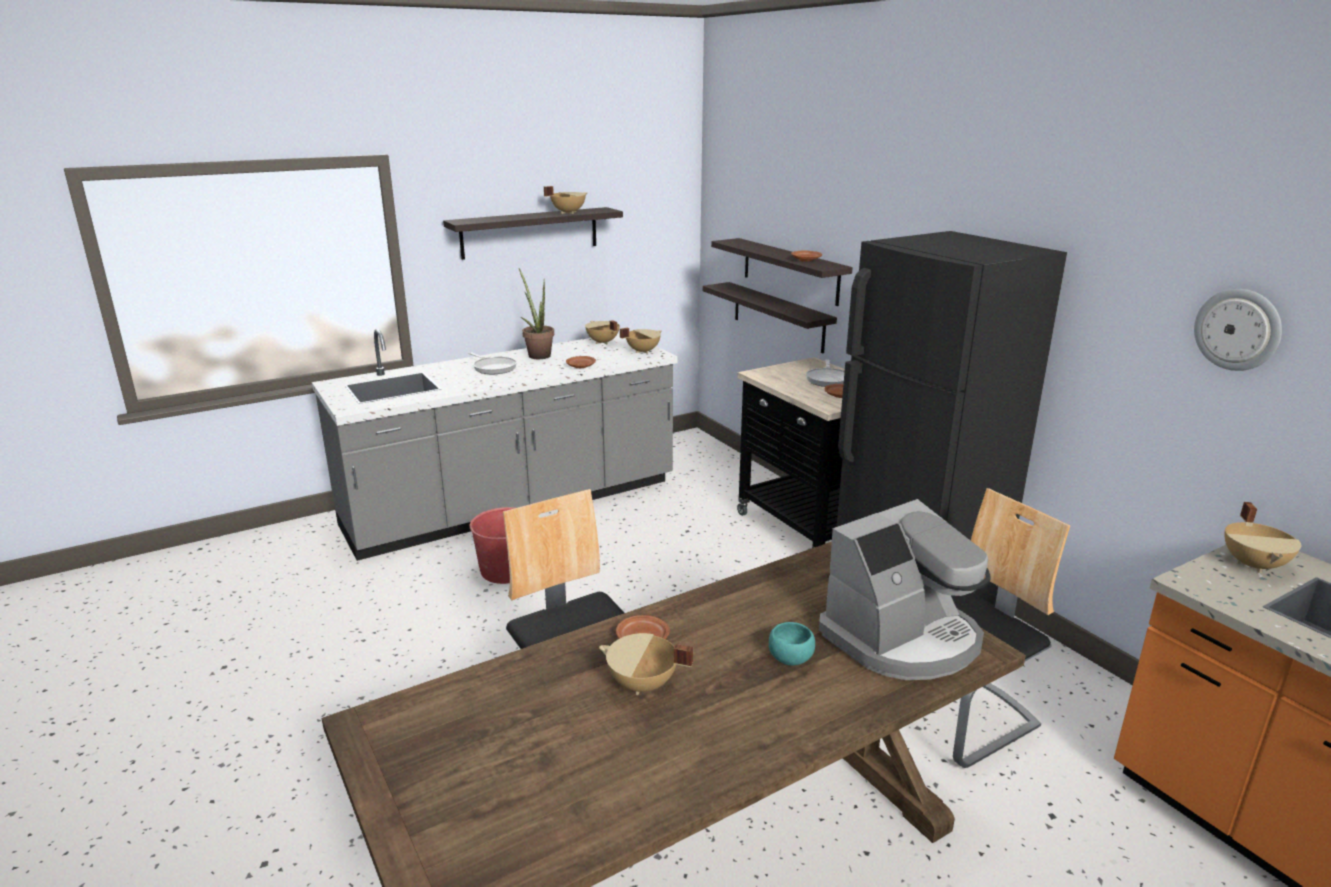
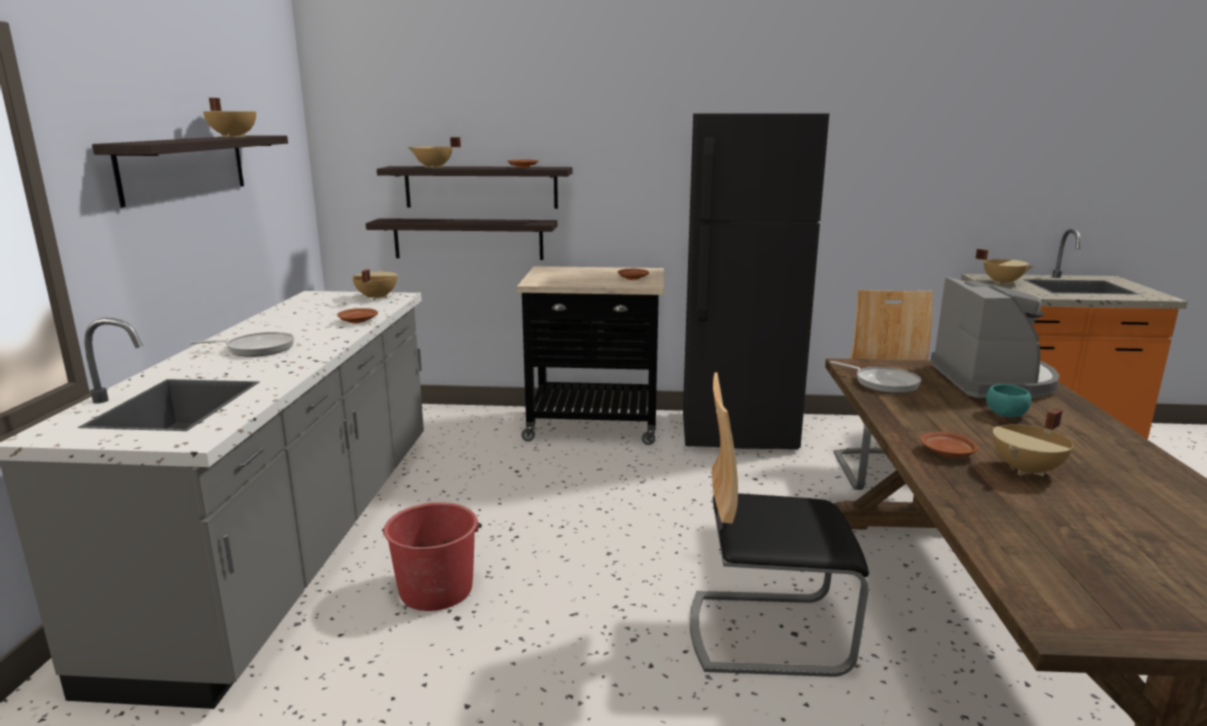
camera: 55 degrees left, 5 degrees down
potted plant [519,268,554,359] -> none
beige cooking pot [585,320,620,344] -> beige cooking pot moved to [408,137,461,168]
frying pan [806,359,845,387] -> frying pan moved to [830,361,921,393]
wall clock [1194,289,1282,371] -> none

